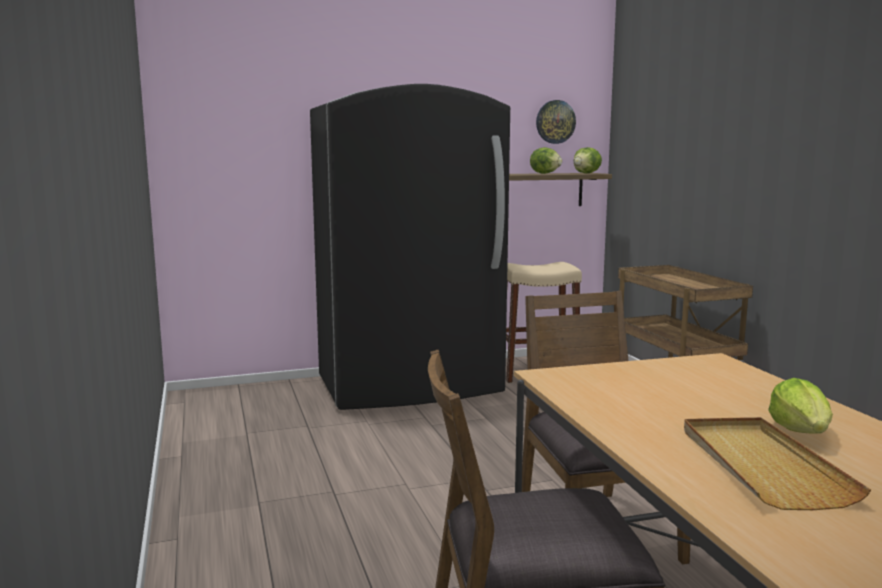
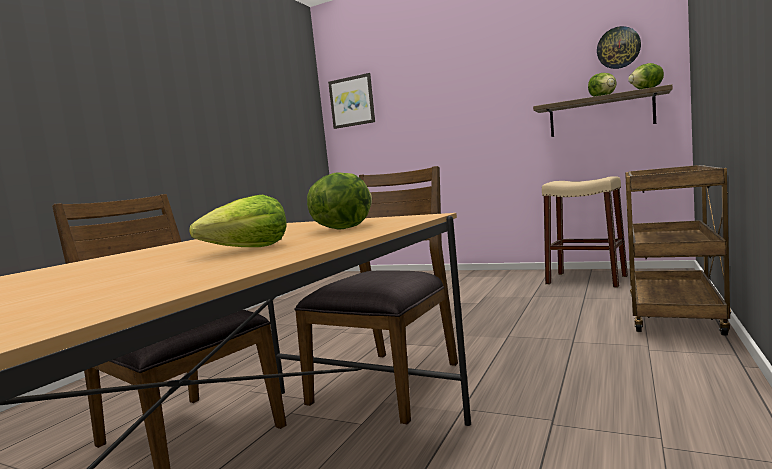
camera: 45 degrees right, 5 degrees down
black fridge [310,84,510,410] -> none
beige tray [684,417,871,510] -> none
none -> lettuce [307,172,372,230]
none -> picture [328,73,375,129]

